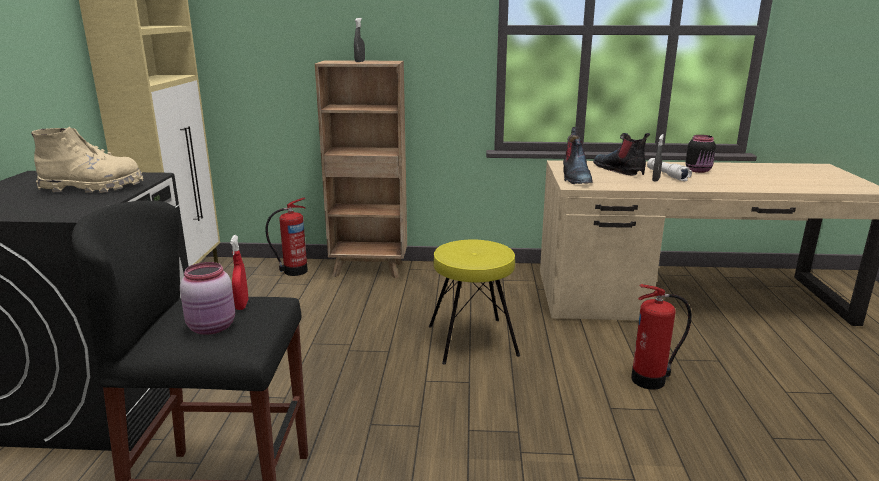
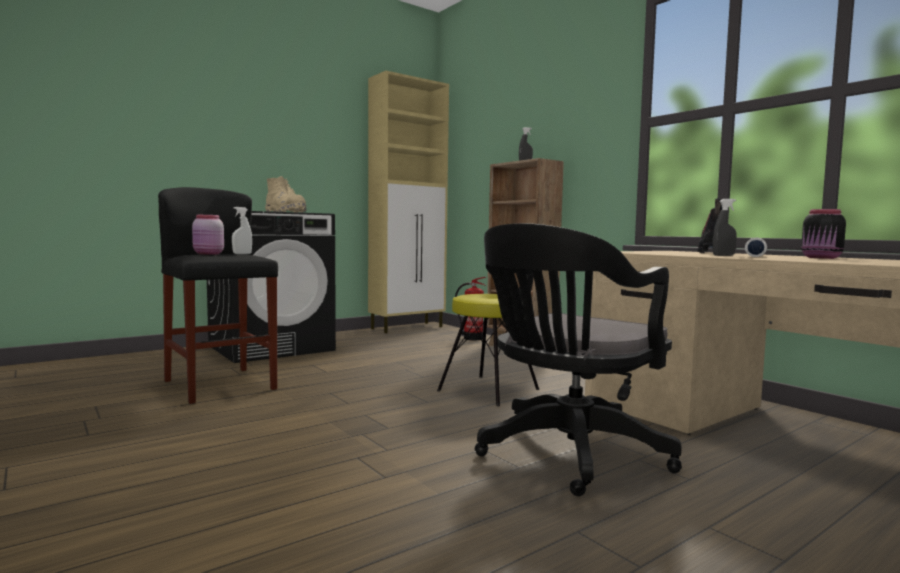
camera: 50 degrees right, 15 degrees down
red spray bottle [230,235,248,310] -> white spray bottle [232,207,252,254]
boot [563,127,593,184] -> none
fire extinguisher [631,284,692,390] -> black office chair [475,223,682,496]

